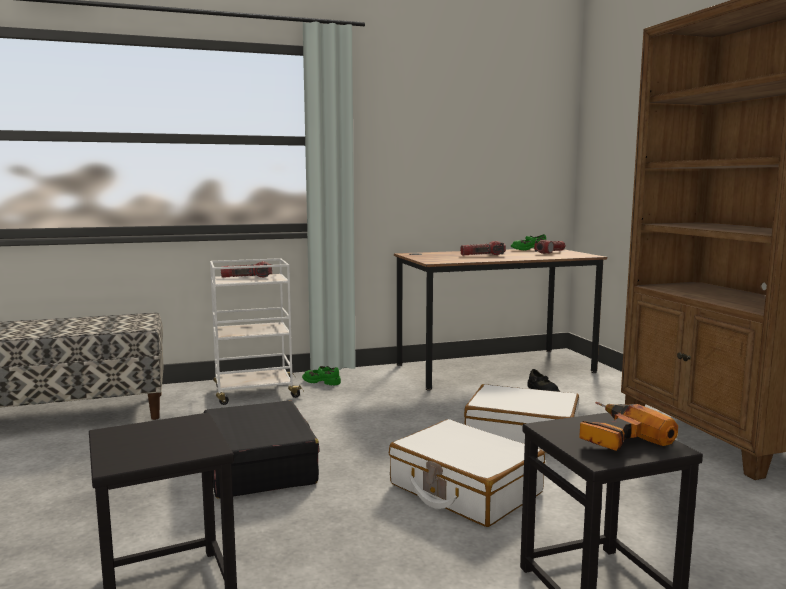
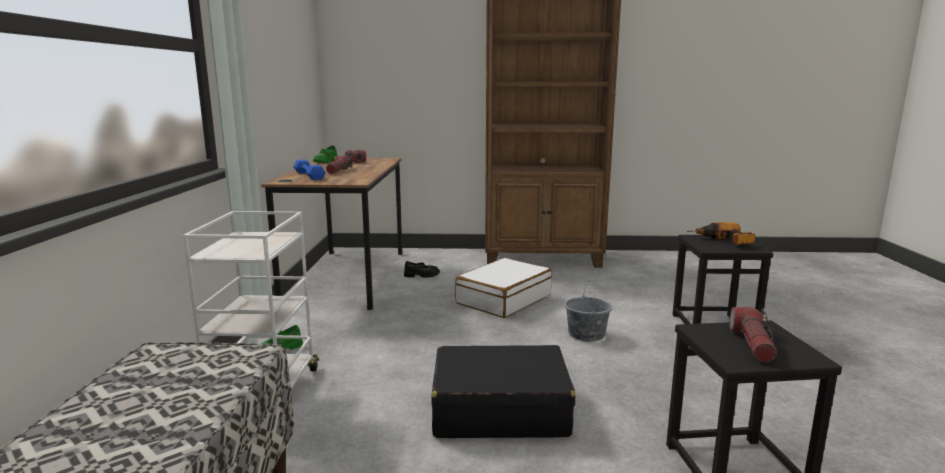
camera: 70 degrees left, 5 degrees up
flashlight [221,262,272,278] -> flashlight moved to [729,306,777,363]
white suitcase [389,419,545,527] -> grey bucket [564,281,612,342]
none -> blue dumbbell [293,160,326,180]

